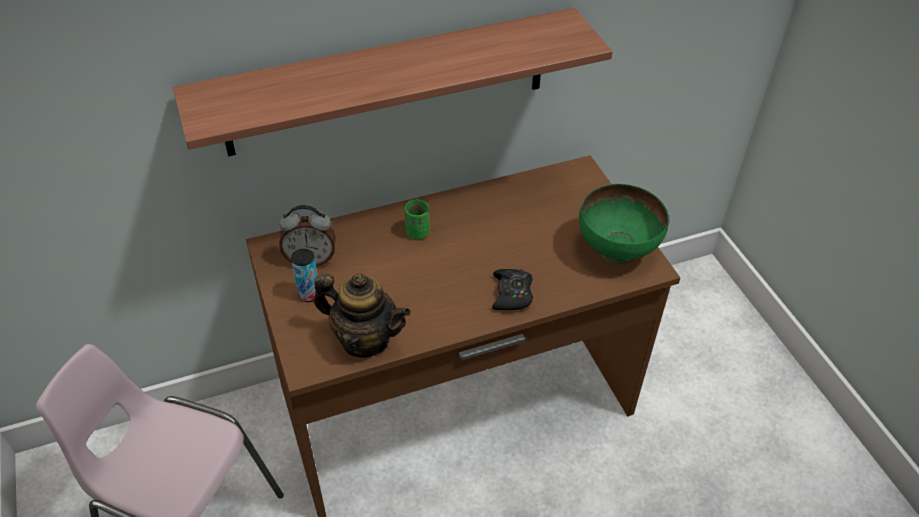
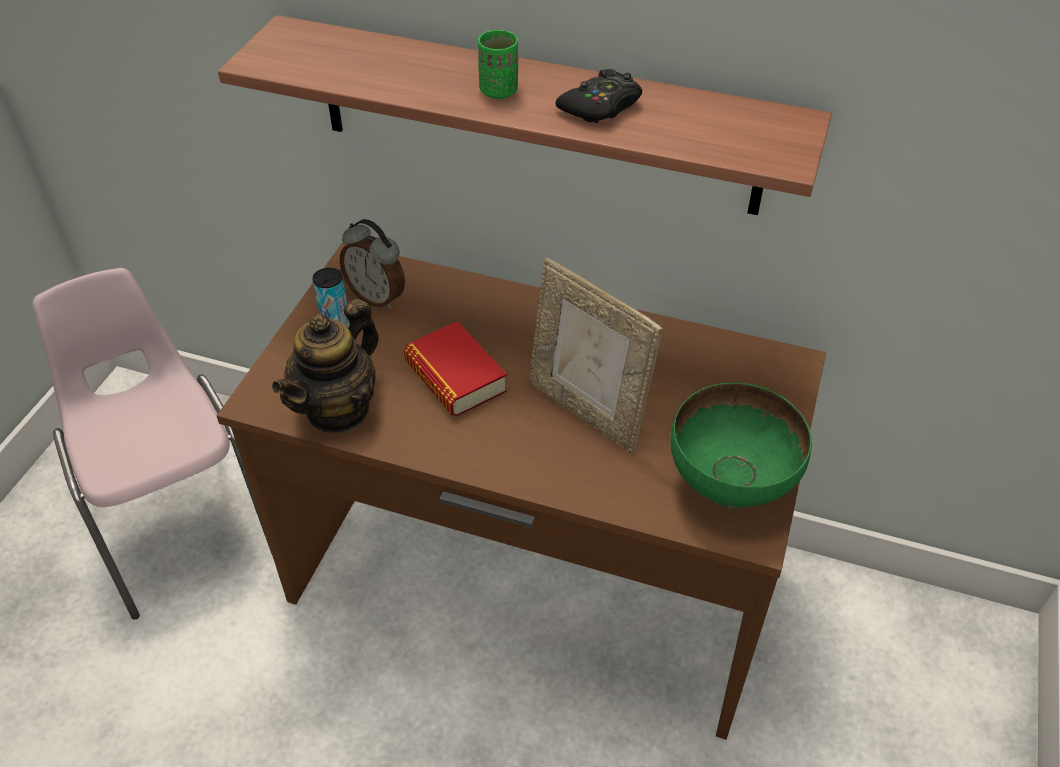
camera: 40 degrees right, 0 degrees up
teapot [314,273,411,358] -> teapot turned 60 degrees clockwise [272,299,379,434]
green cup [405,200,429,239] -> green cup moved to [478,30,518,99]
black game controller [492,269,533,310] -> black game controller moved to [556,69,642,123]
none -> book [404,321,507,416]
none -> picture frame [529,257,663,453]

